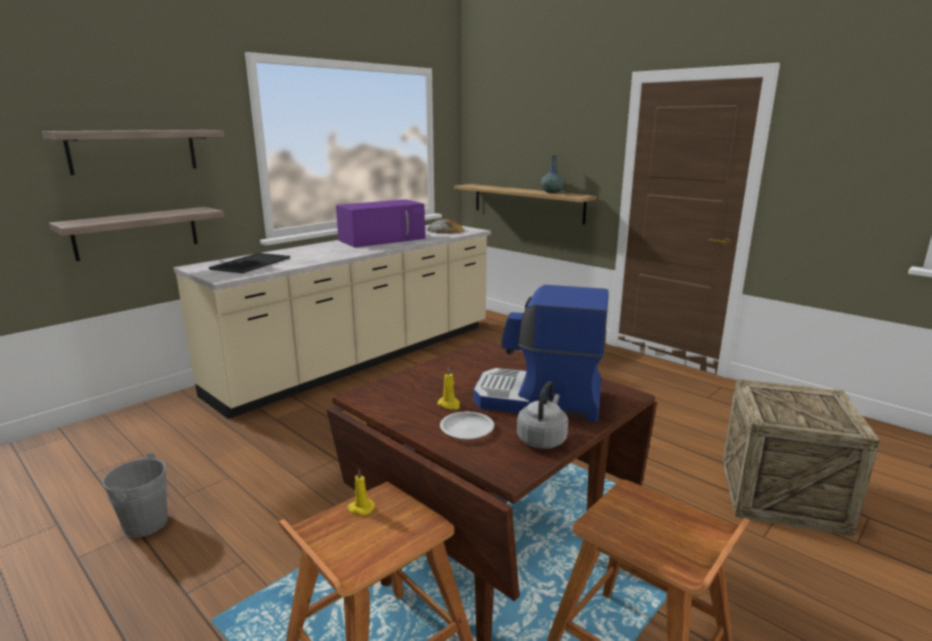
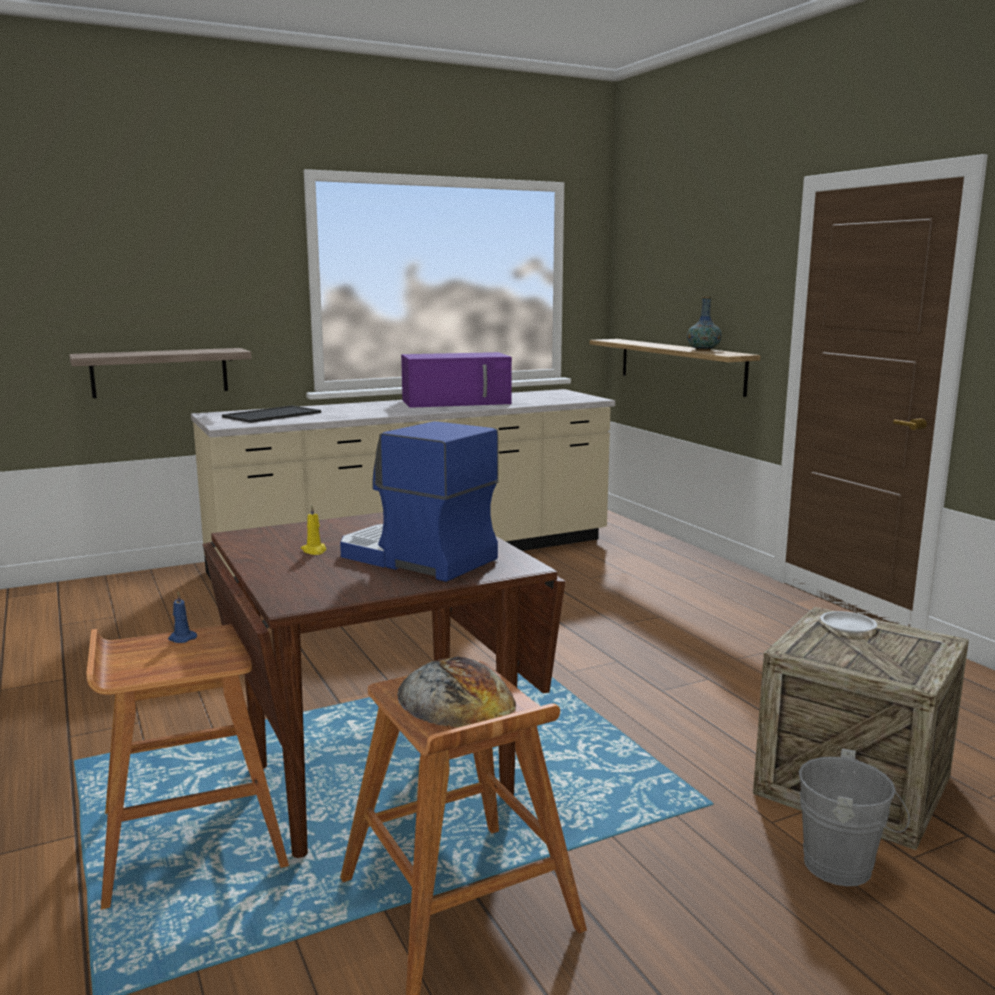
camera: 20 degrees right, 5 degrees down
shelf [42,130,224,175] -> none
grey bucket [102,453,179,538] -> grey bucket moved to [799,749,910,886]
yellow candle [347,469,375,515] -> blue candle [168,592,197,643]
bread [426,219,464,234] -> bread moved to [397,657,516,727]
white plate [440,412,494,439] -> white plate moved to [820,611,877,633]
grey kettle [517,381,568,449] -> none

